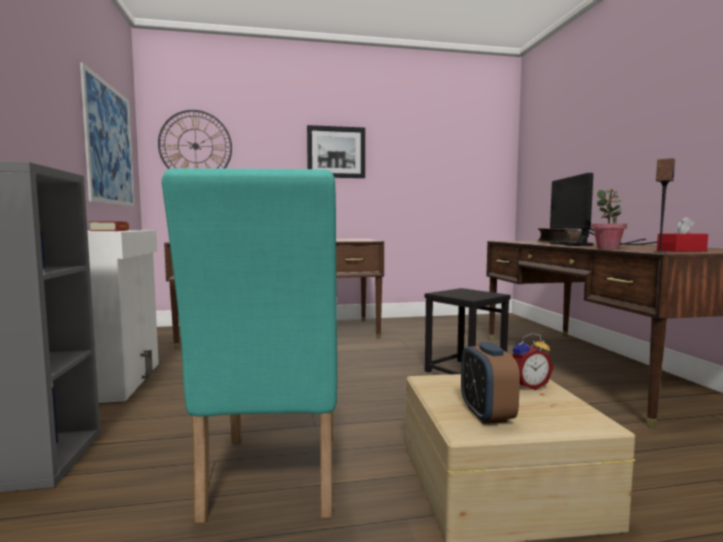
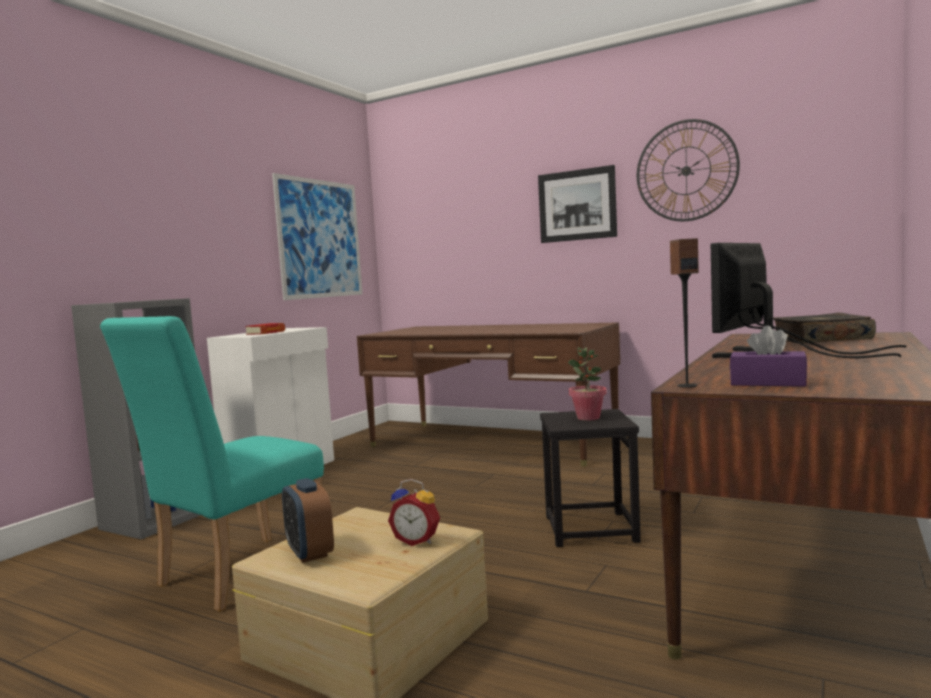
camera: 40 degrees right, 0 degrees up
wall clock [158,110,232,169] -> wall clock moved to [637,119,740,221]
alarm clock [461,342,520,424] -> alarm clock turned 60 degrees counterclockwise [282,478,334,563]
potted plant [591,189,627,249] -> potted plant moved to [568,347,607,420]
red tissue box [657,217,708,252] -> purple tissue box [730,325,807,387]

